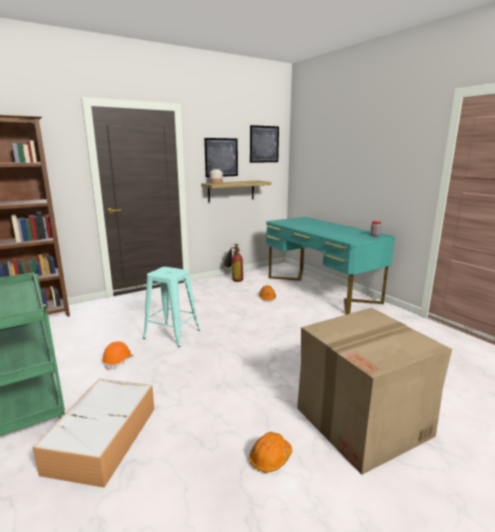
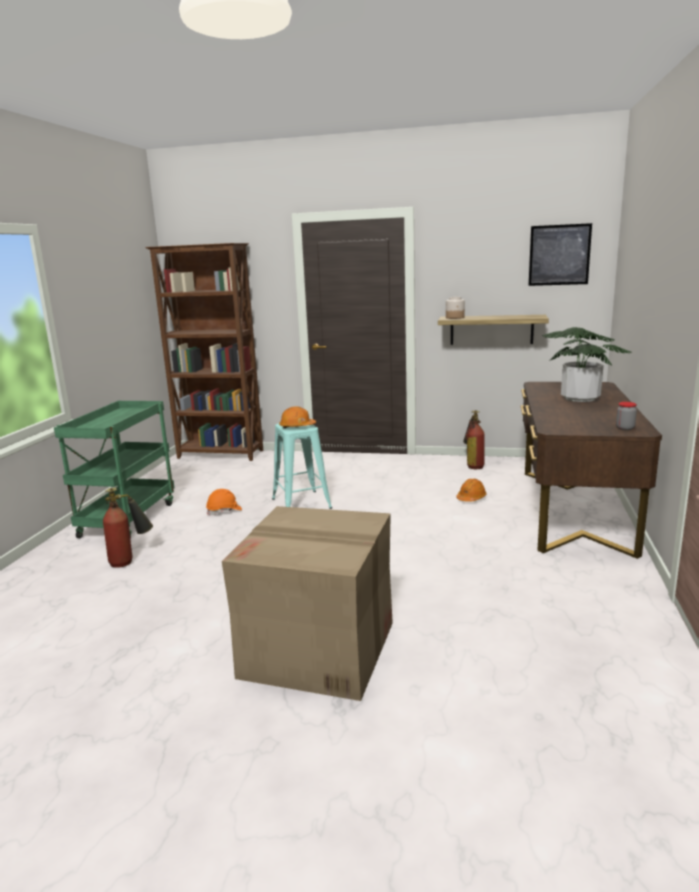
camera: 45 degrees right, 0 degrees up
storage box [33,379,155,488] -> fire extinguisher [103,488,153,568]
picture [204,138,238,177] -> none
orange hard hat [249,432,292,473] -> orange hard hat moved to [279,406,316,428]
turquoise desk [266,217,395,315] -> brown desk [521,382,662,559]
none -> potted plant [542,327,631,402]

